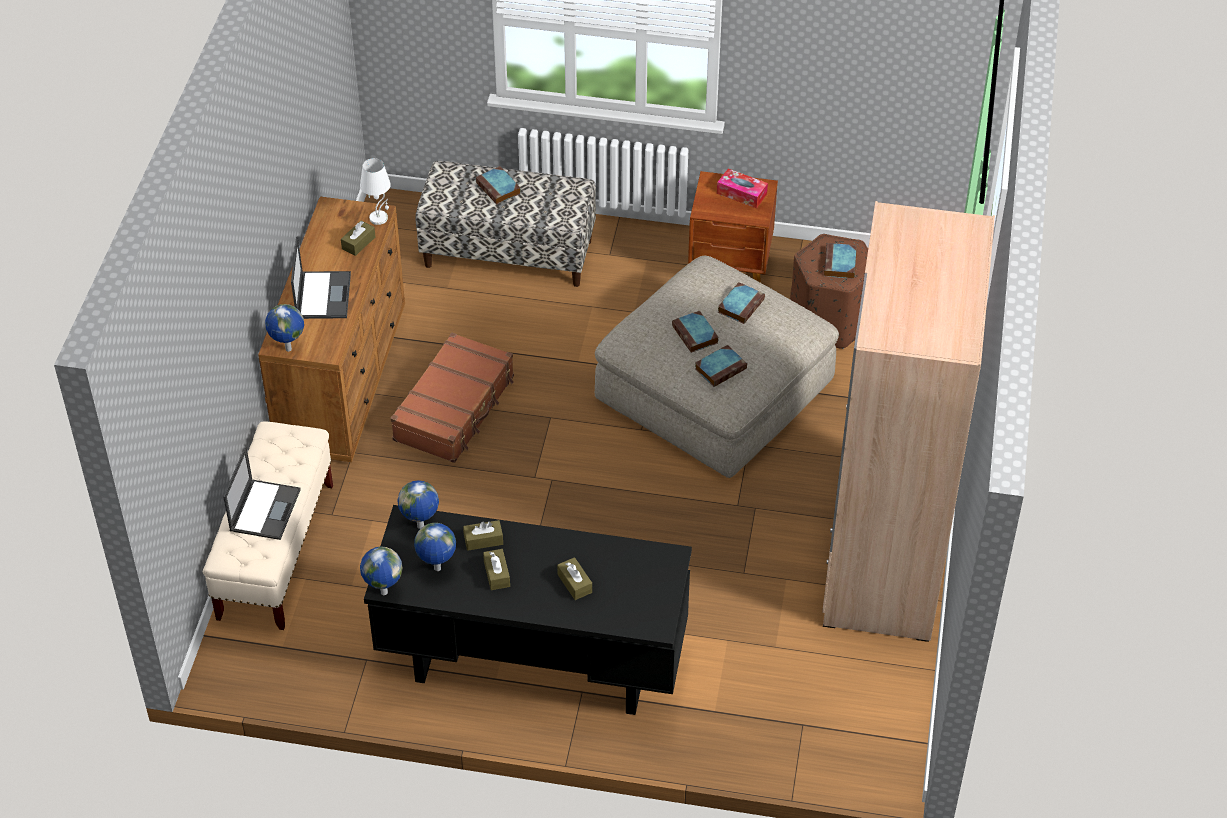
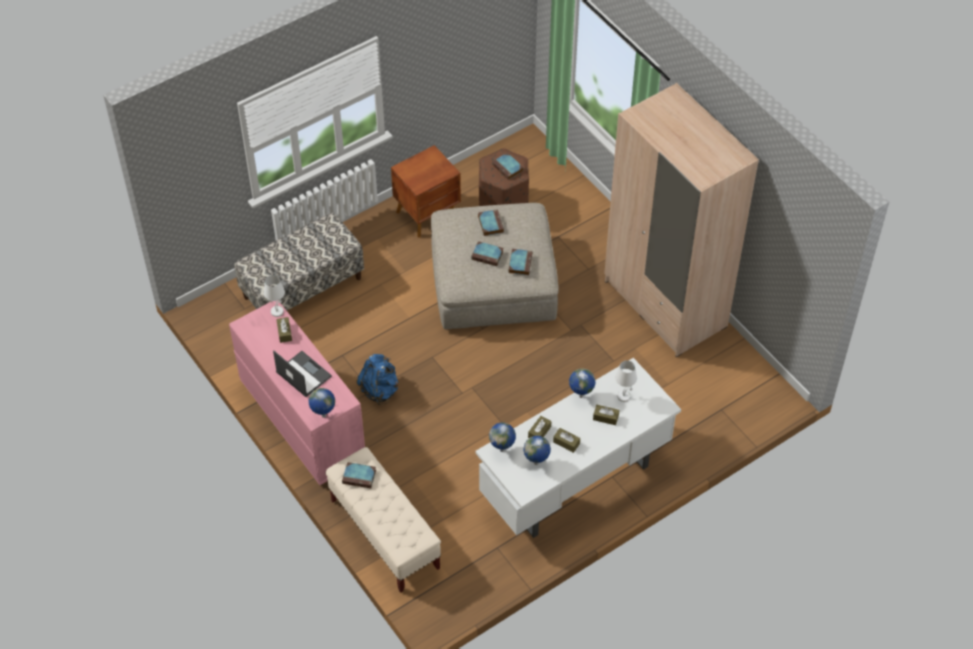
camera: 45 degrees left, 5 degrees up
laptop [223,446,301,540] -> none
brown dresser [258,196,405,462] -> pink dresser [229,301,365,485]
globe [360,546,403,595] -> globe moved to [569,368,596,398]
black desk [364,505,692,715] -> white desk [476,358,681,538]
brown suitcase [390,332,514,463] -> blue backpack [356,354,398,405]
book [476,166,521,204] -> book moved to [342,462,376,488]
tissue box [717,169,768,208] -> none
none -> white table lamp [615,360,637,402]

